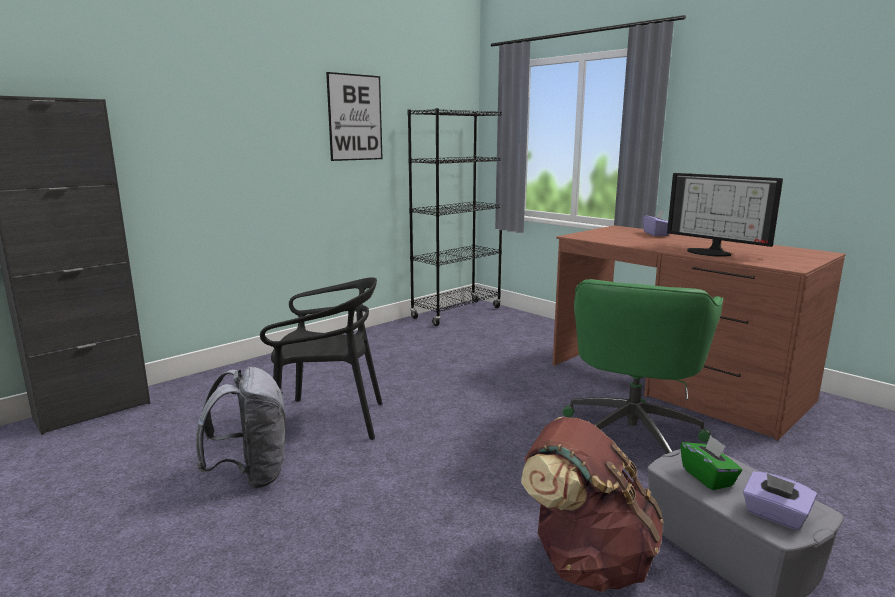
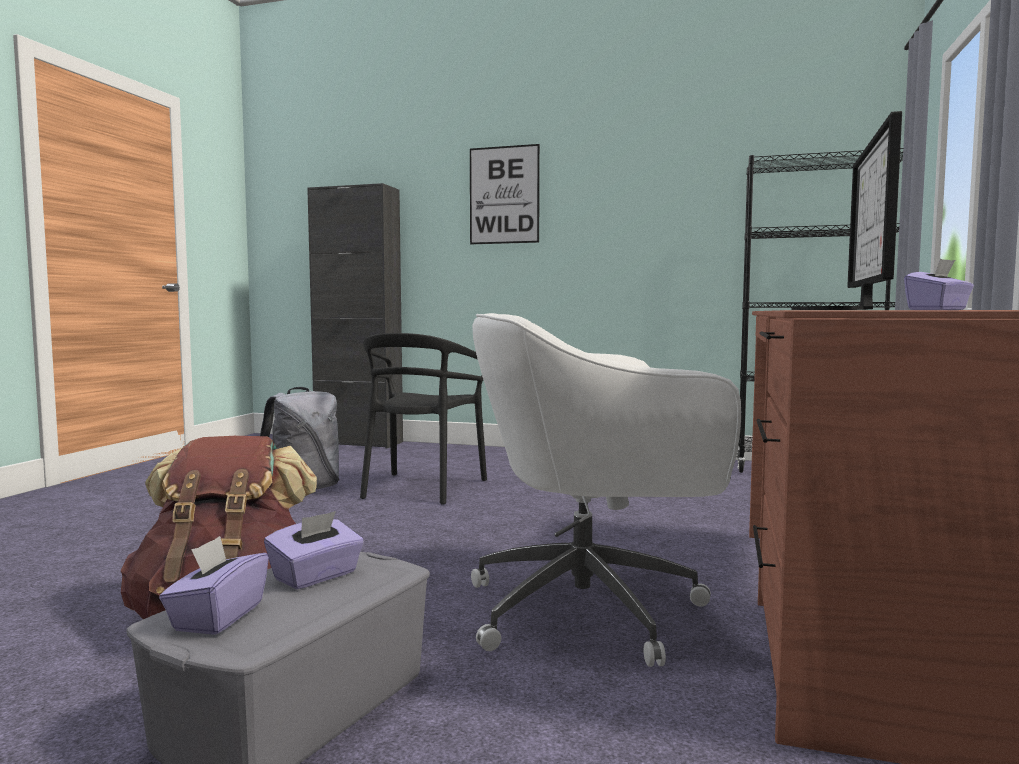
camera: 60 degrees right, 10 degrees down
black chair [260,277,383,440] -> black chair turned 45 degrees clockwise [360,333,487,505]
picture [326,72,383,161] -> picture moved to [470,144,540,244]
green office chair [563,279,723,453] -> white office chair [471,313,741,667]
green tissue box [680,435,742,490] -> purple tissue box [264,511,364,589]

